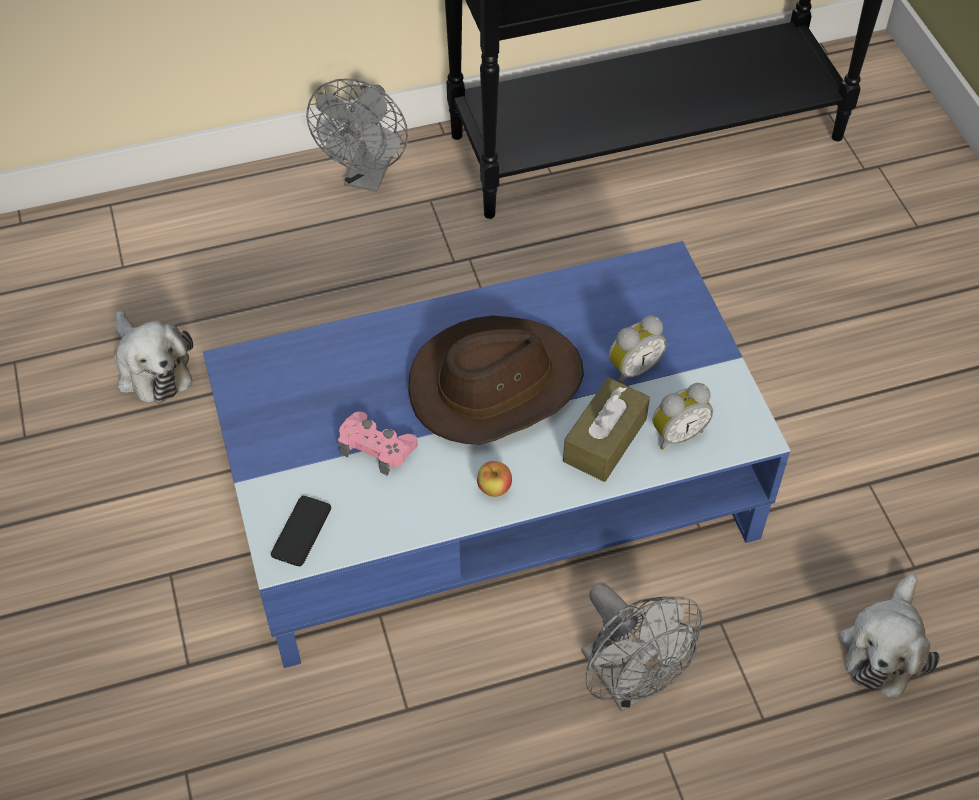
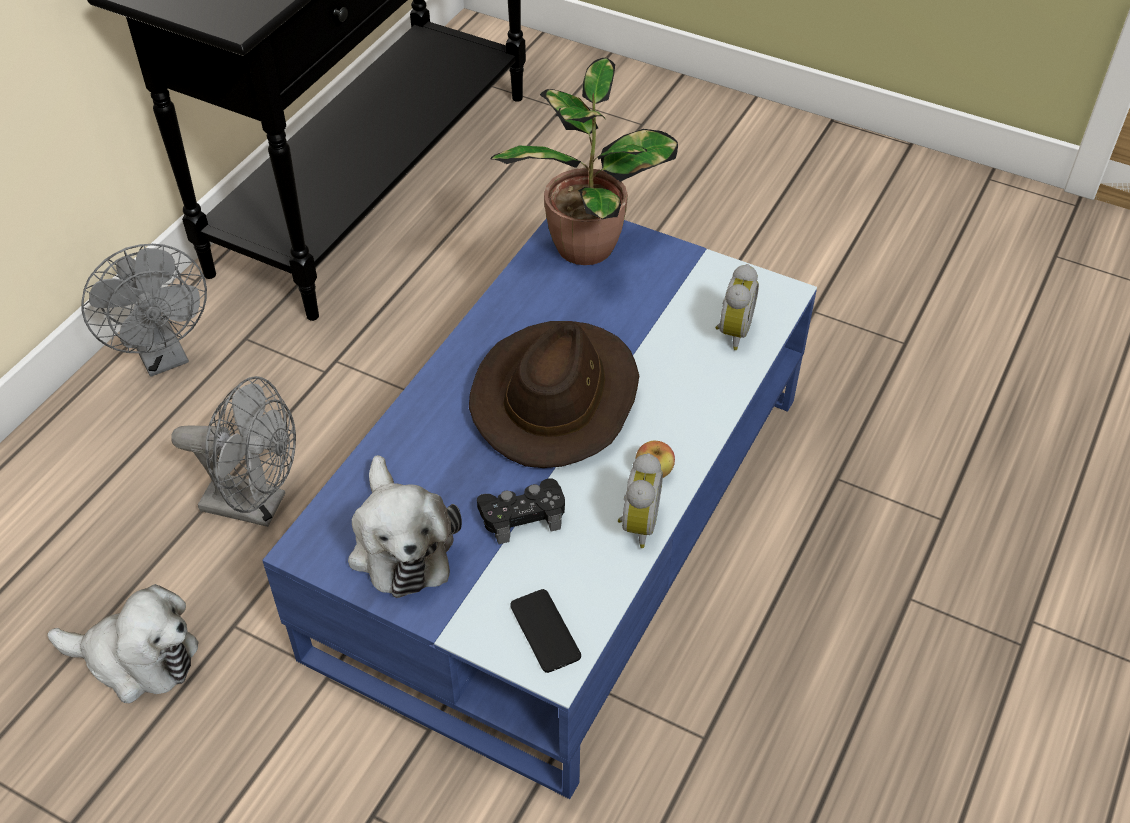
camera: 45 degrees left, 5 degrees down
pink game controller [338,411,417,476] -> black game controller [477,478,565,544]
brown tissue box [563,377,650,482] -> none
grey fan [581,583,702,711] -> grey fan moved to [171,376,296,527]
alarm clock [609,316,666,383] -> alarm clock moved to [618,453,663,548]
plush toy [839,574,940,699] -> plush toy moved to [348,455,462,598]
none -> potted plant [491,58,678,265]

